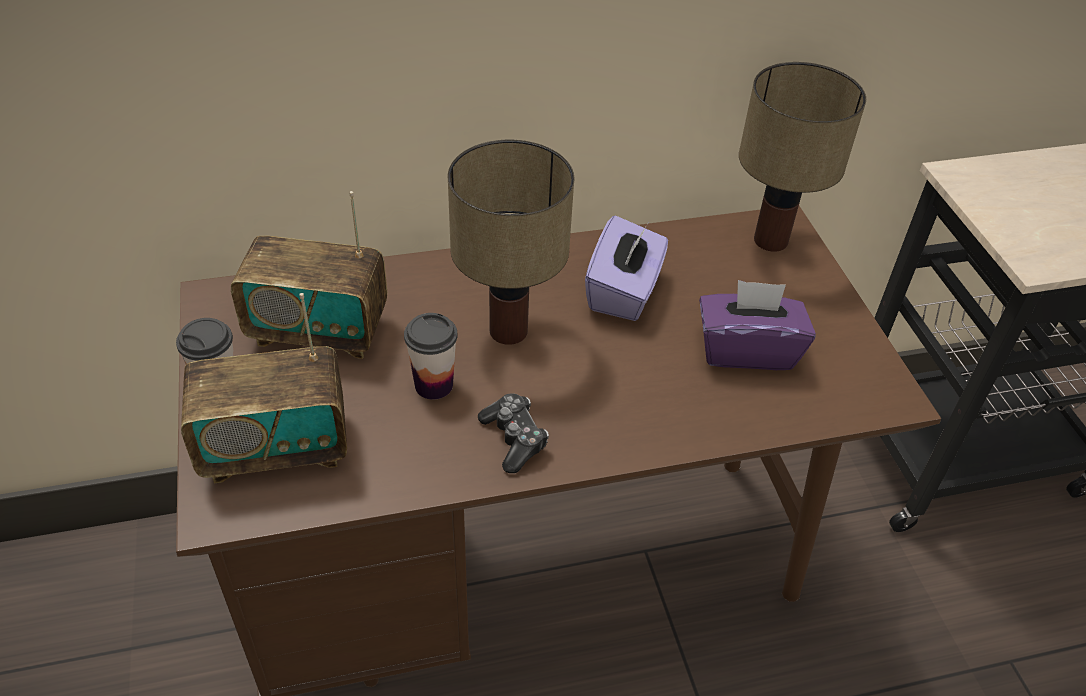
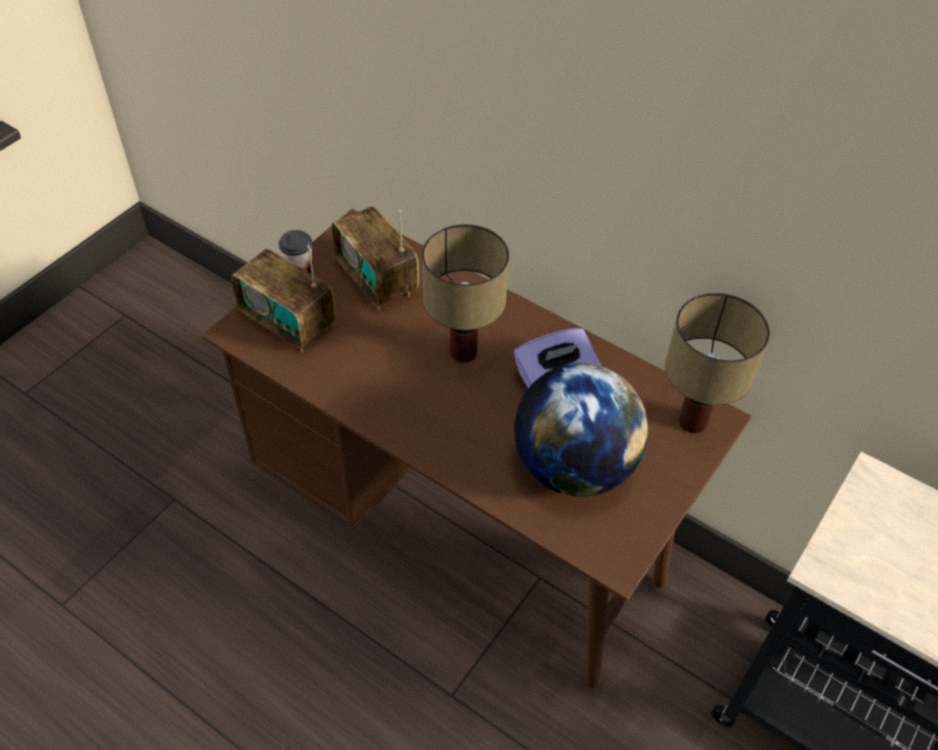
camera: 50 degrees right, 5 degrees up
cup [404,313,458,400] -> none
game controller [478,393,549,473] -> none
purple tissue box [699,280,816,370] -> globe [514,363,648,497]

